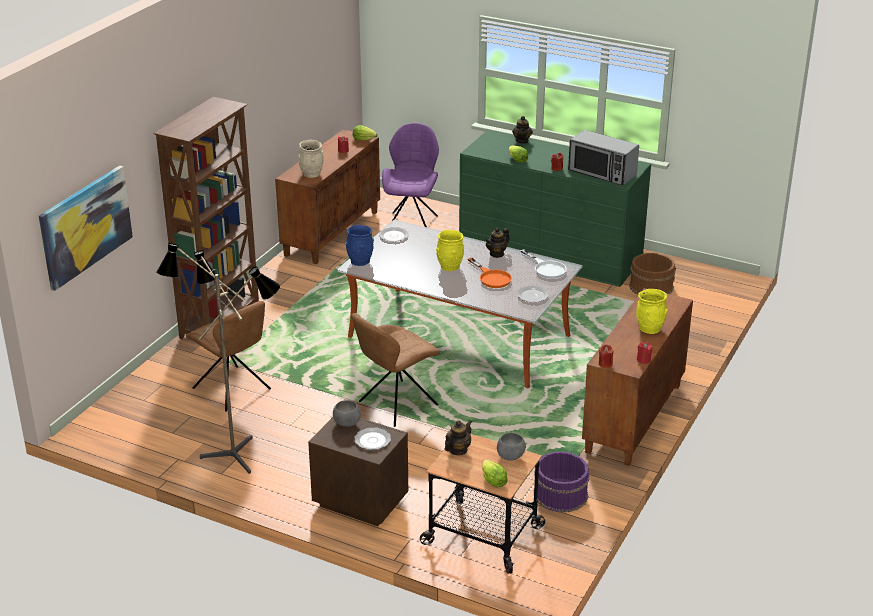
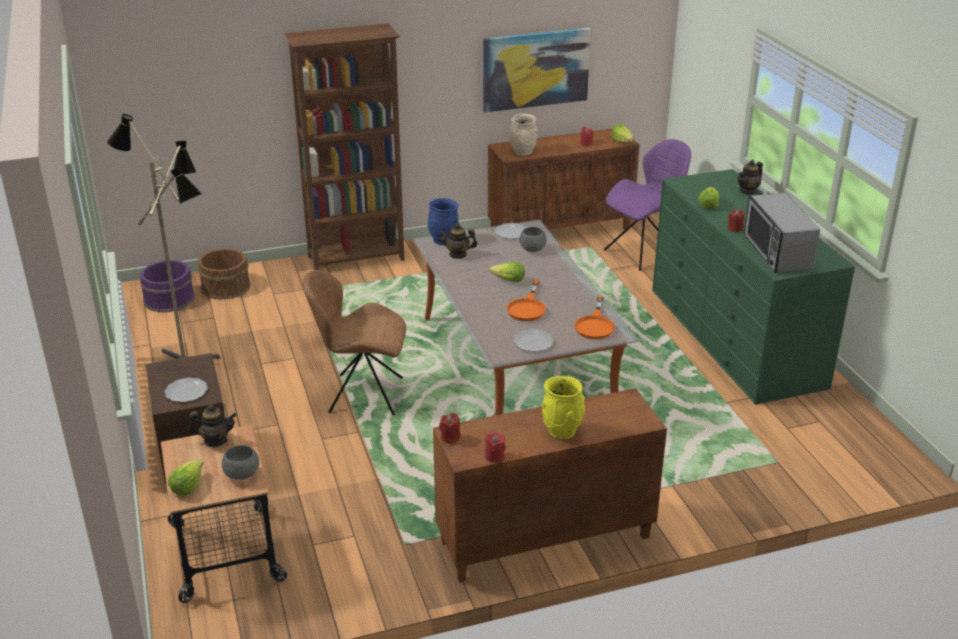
camera: 45 degrees right, 0 degrees up
picture [39,165,133,291] -> picture moved to [483,28,591,113]
brown chair [186,301,271,412] -> none
grey bowl [333,400,361,427] -> grey bowl moved to [520,227,547,252]
yellow vase [436,230,464,271] -> lettuce [489,262,525,282]
teapot [485,228,510,258] -> teapot moved to [439,223,478,259]
white frying pan [521,249,567,279] -> orange frying pan [574,296,615,339]
purple bucket [534,451,590,513] -> purple bucket moved to [140,260,195,313]
brown bucket [629,253,676,295] -> brown bucket moved to [198,249,251,300]

